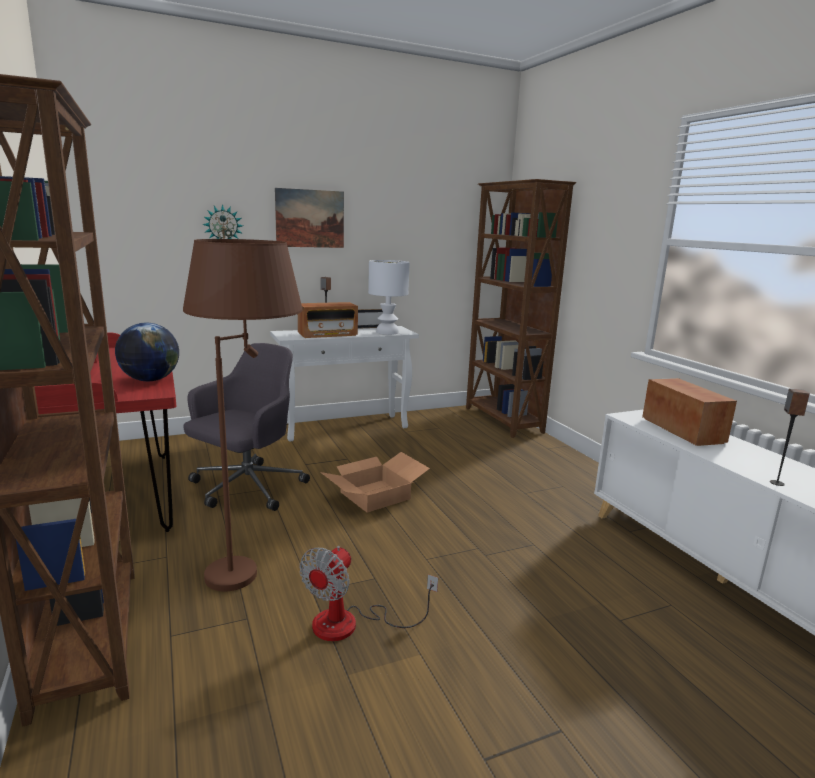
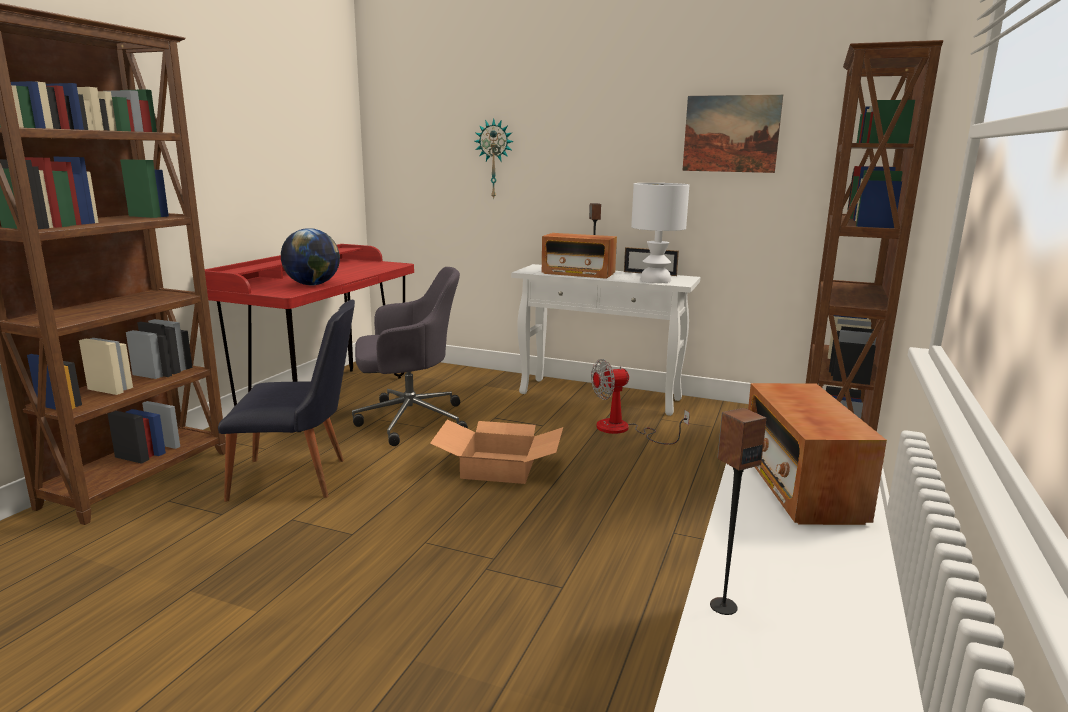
camera: 45 degrees right, 0 degrees up
brown floor lamp [183,239,302,591] -> black chair [218,300,355,502]
picture [275,188,344,248] -> picture moved to [682,95,783,173]
fan [300,546,438,641] -> fan moved to [591,359,690,445]
radio [642,378,737,446] -> radio turned 150 degrees clockwise [748,383,887,525]

